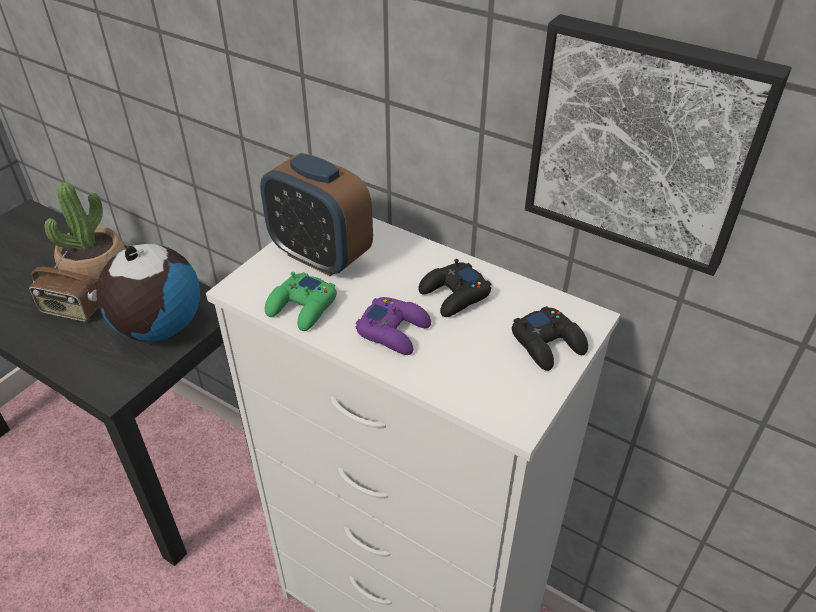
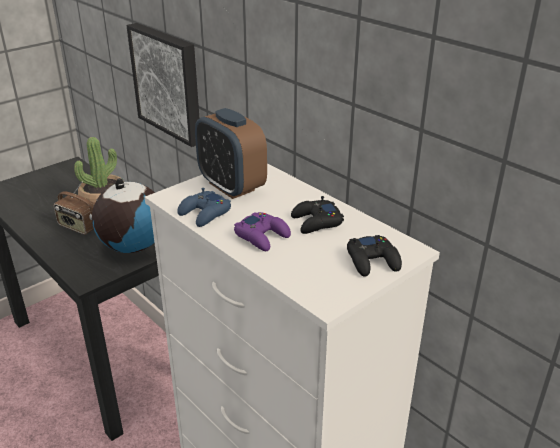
camera: 15 degrees right, 10 degrees down
green game controller [265,272,337,331] -> blue game controller [177,188,231,227]
picture [525,14,792,276] -> picture moved to [126,23,200,147]

